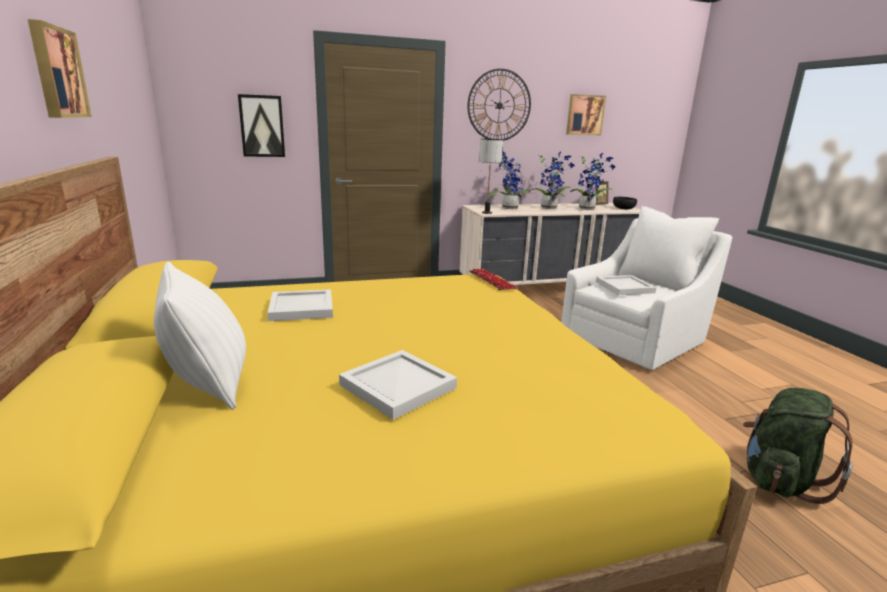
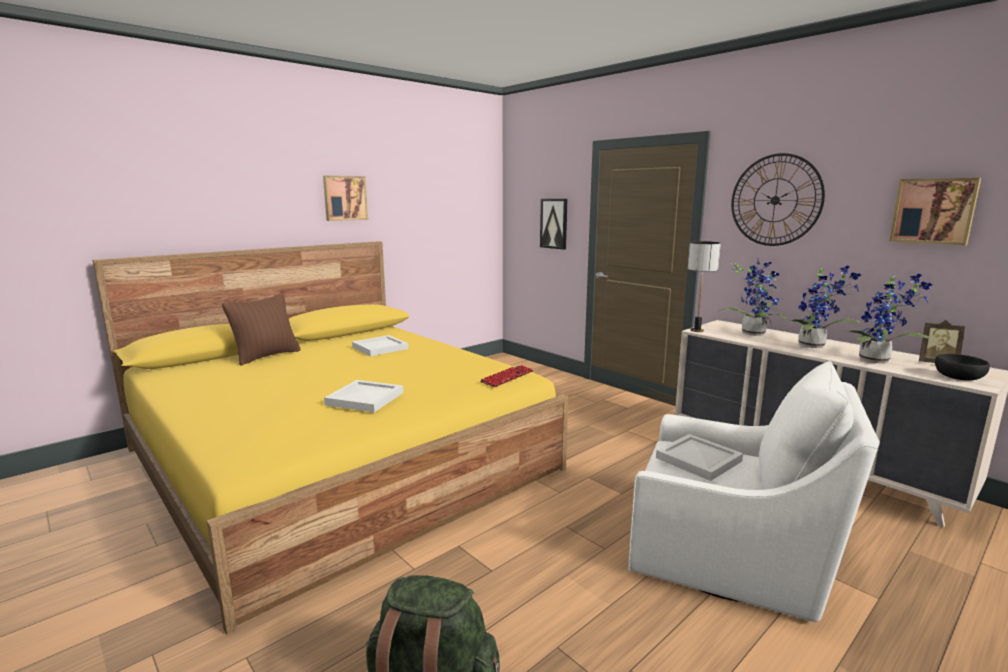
camera: 65 degrees right, 5 degrees down
white pillow [154,262,246,410] -> brown pillow [222,294,301,366]
white tray [339,350,457,420] -> white tray moved to [324,380,403,412]

